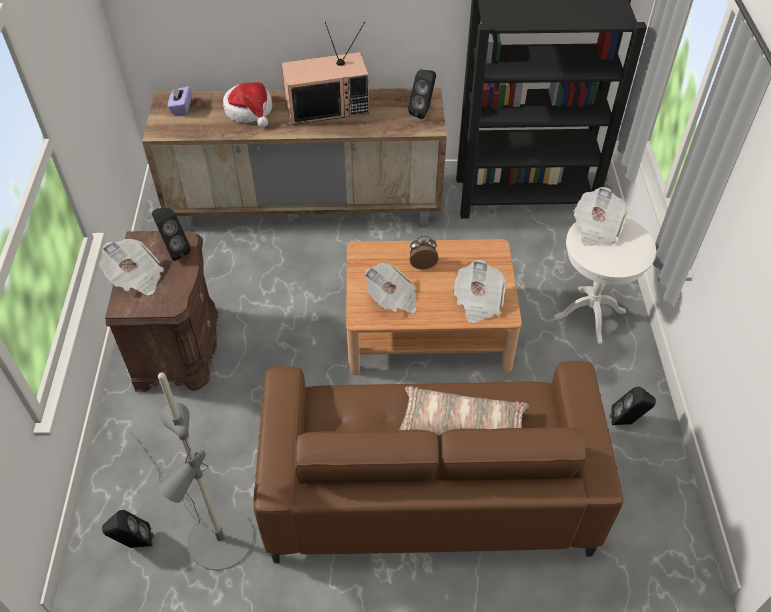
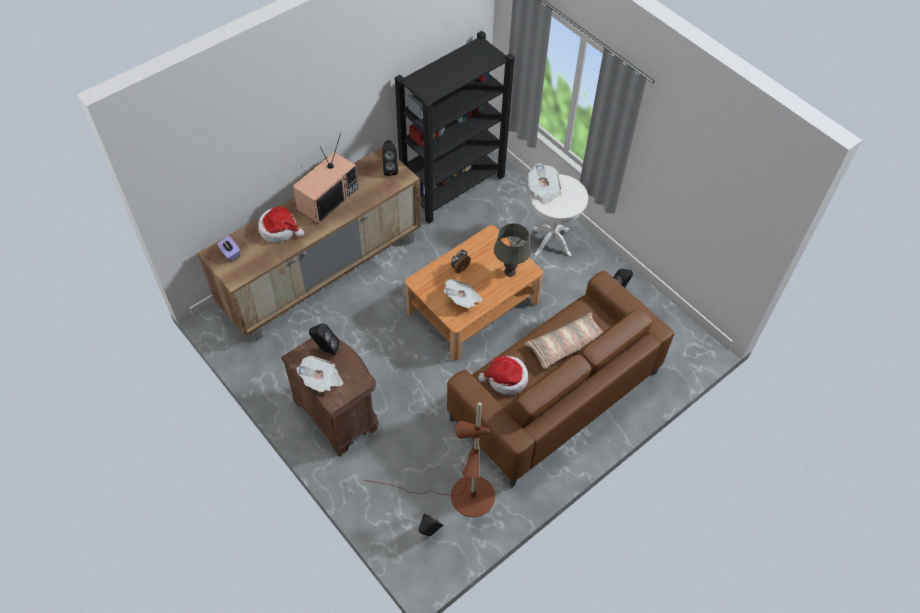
camera: 40 degrees left, 5 degrees up
grey floor lamp [130,372,254,570] -> brown floor lamp [363,402,495,517]
newspaper [453,260,506,323] -> grey table lamp [494,223,531,277]
none -> hat [478,356,528,395]

